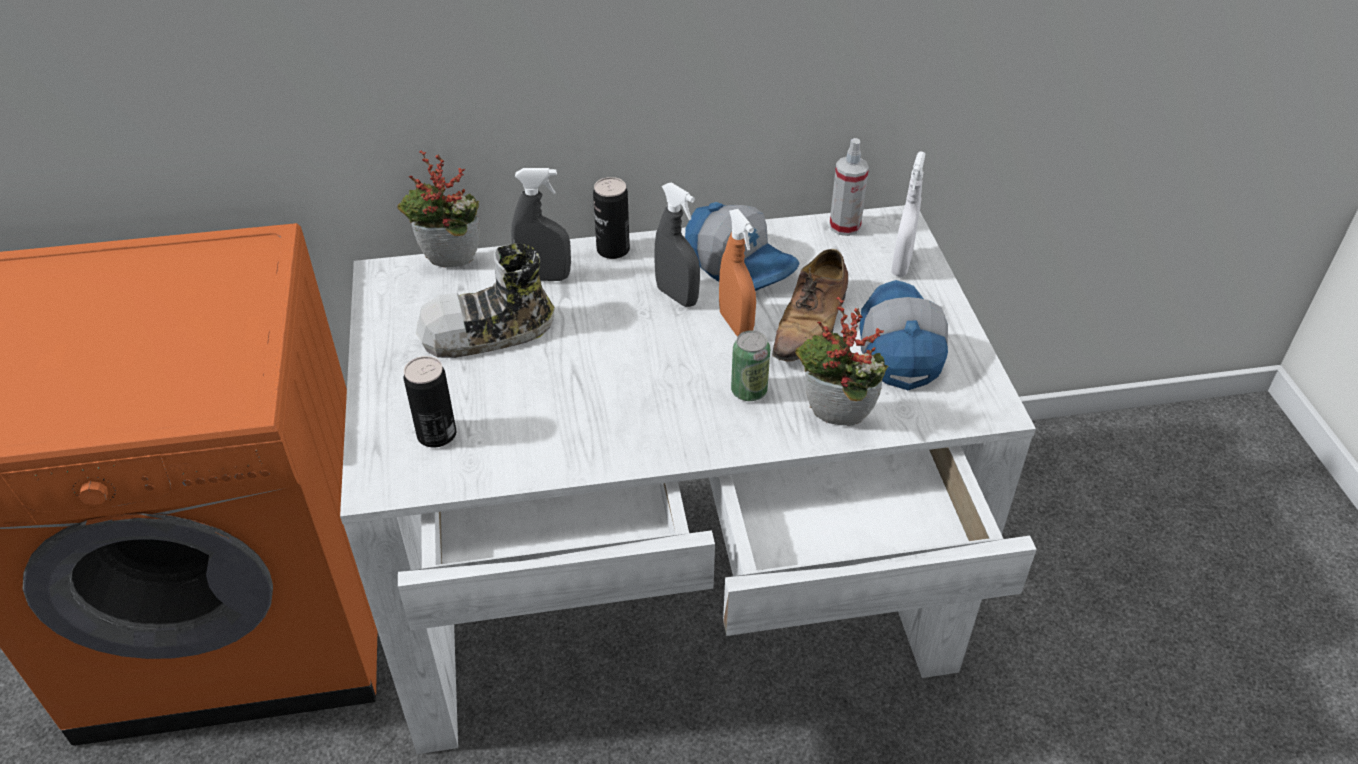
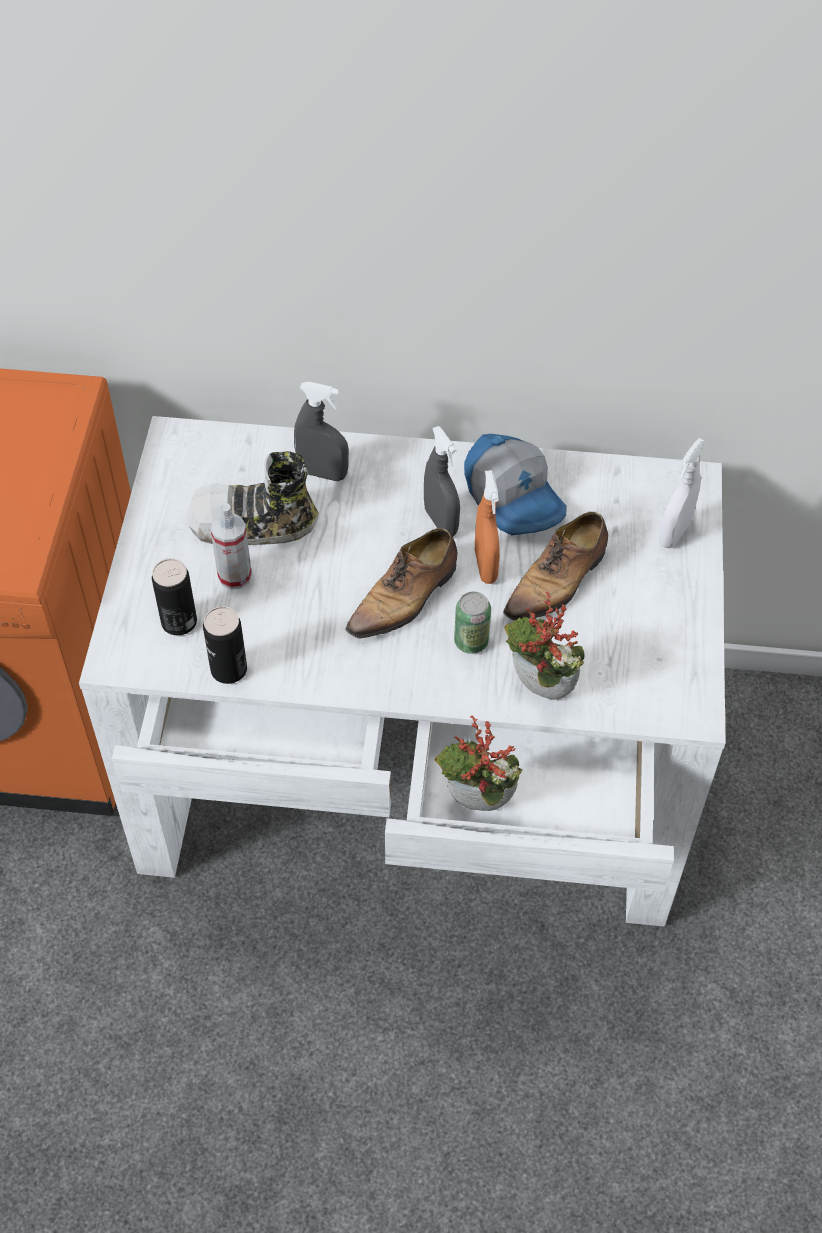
camera: 15 degrees right, 10 degrees up
potted plant [398,150,480,267] -> potted plant moved to [435,715,523,811]
can [593,177,630,259] -> can moved to [203,606,247,684]
spray bottle [829,138,869,236] -> spray bottle moved to [210,503,252,589]
cap [859,280,948,390] -> none
none -> shoe [345,528,457,644]

